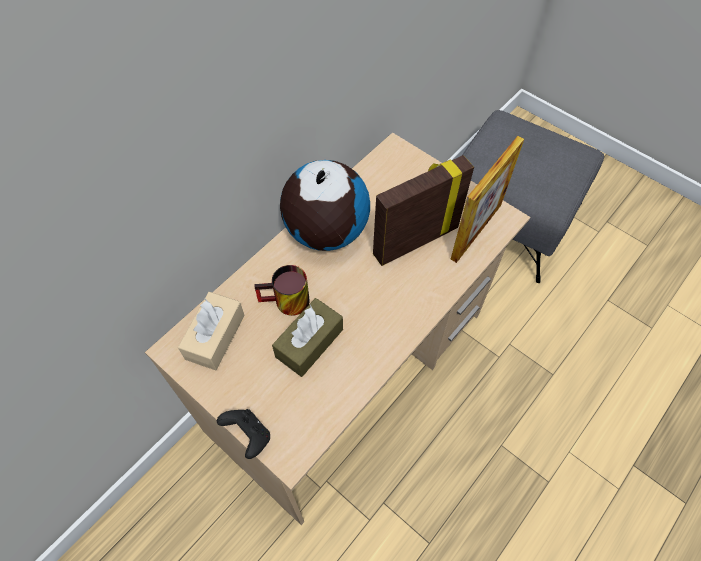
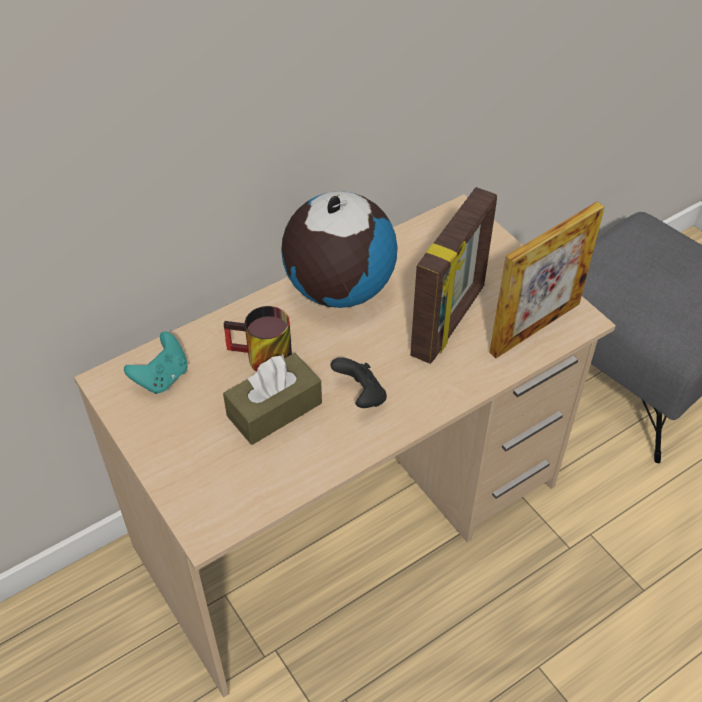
camera: 15 degrees right, 10 degrees down
beige tissue box [178,292,244,371] -> turquoise game controller [124,332,188,394]
black game controller [217,409,270,459] -> black game controller moved to [330,357,387,408]
picture frame [373,155,474,266] -> picture frame turned 135 degrees clockwise [410,187,497,364]

